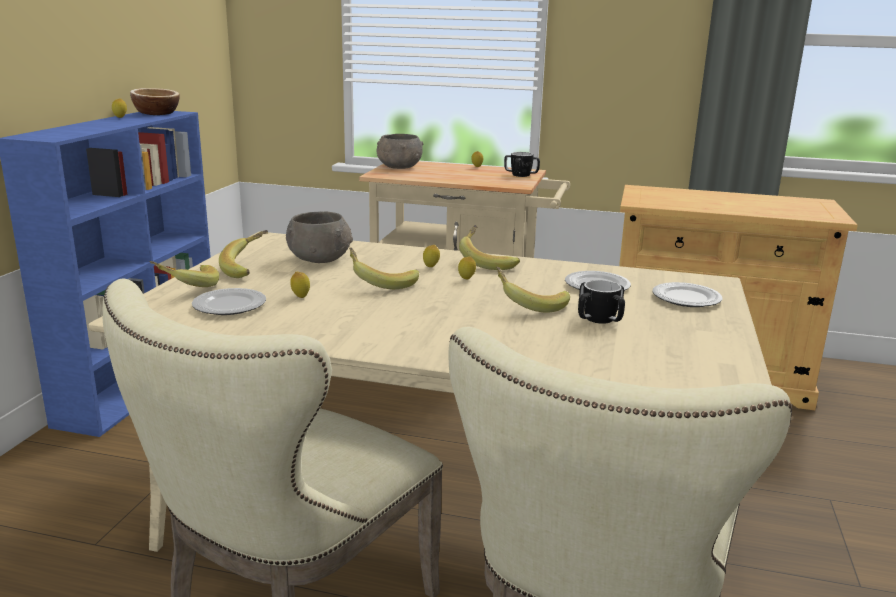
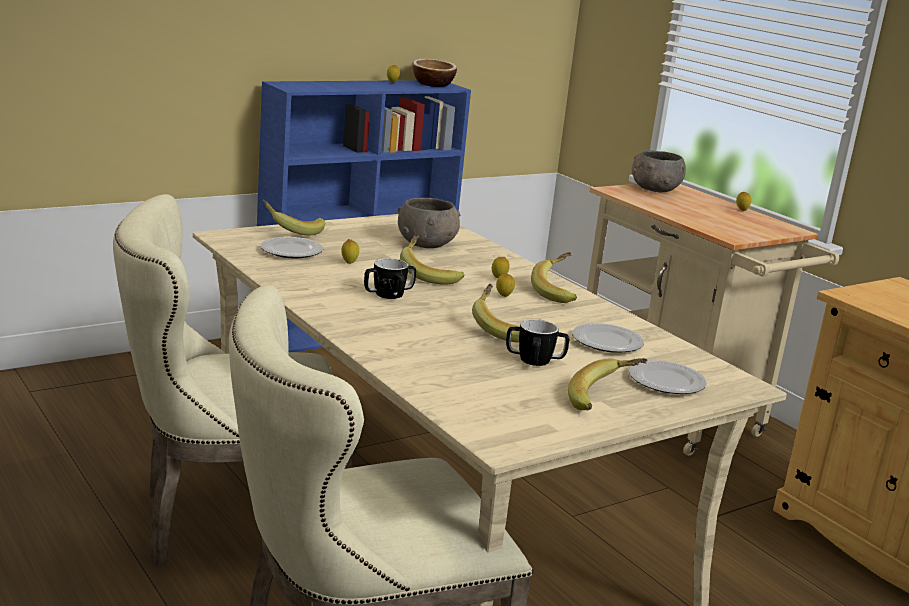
camera: 40 degrees right, 0 degrees up
banana [219,230,268,278] -> banana moved to [568,358,647,410]
mug [504,152,540,177] -> mug moved to [364,258,416,299]

